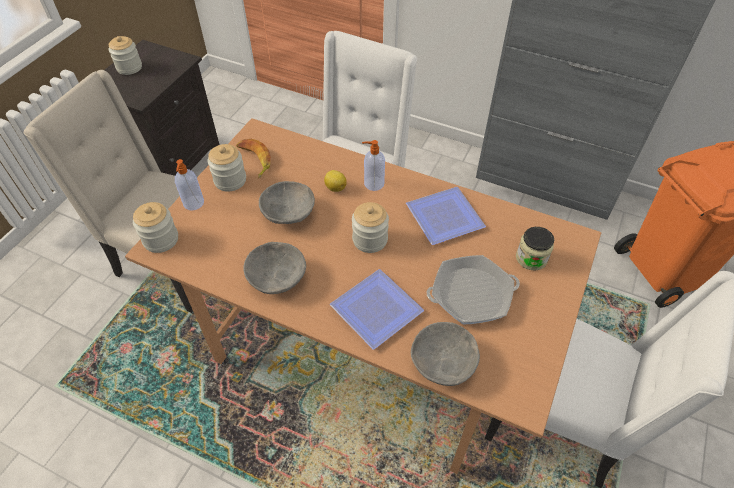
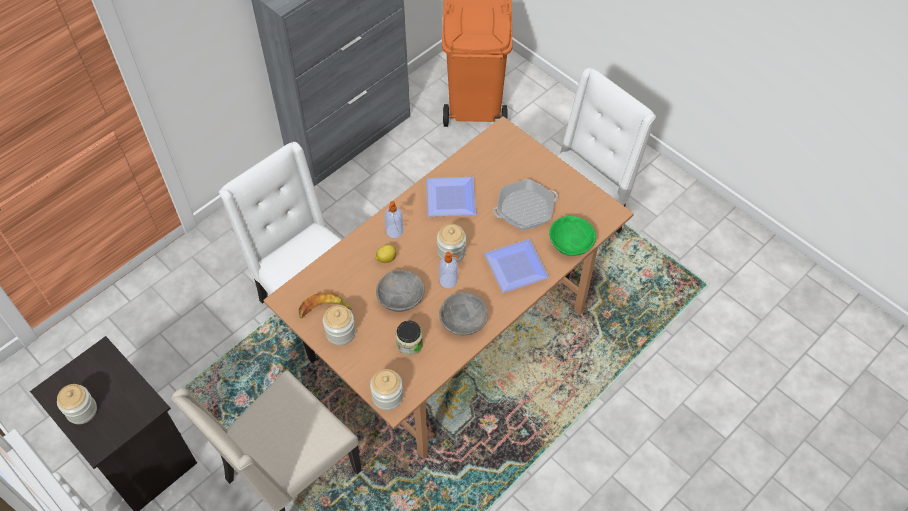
camera: 70 degrees left, 5 degrees up
soap dispenser [175,159,204,211] -> soap dispenser moved to [439,252,458,288]
grey bowl [411,322,480,386] -> green bowl [549,216,596,256]
frying pan [427,255,520,324] -> frying pan turned 120 degrees counterclockwise [493,179,558,230]
jar [516,227,554,270] -> jar moved to [396,320,423,356]

